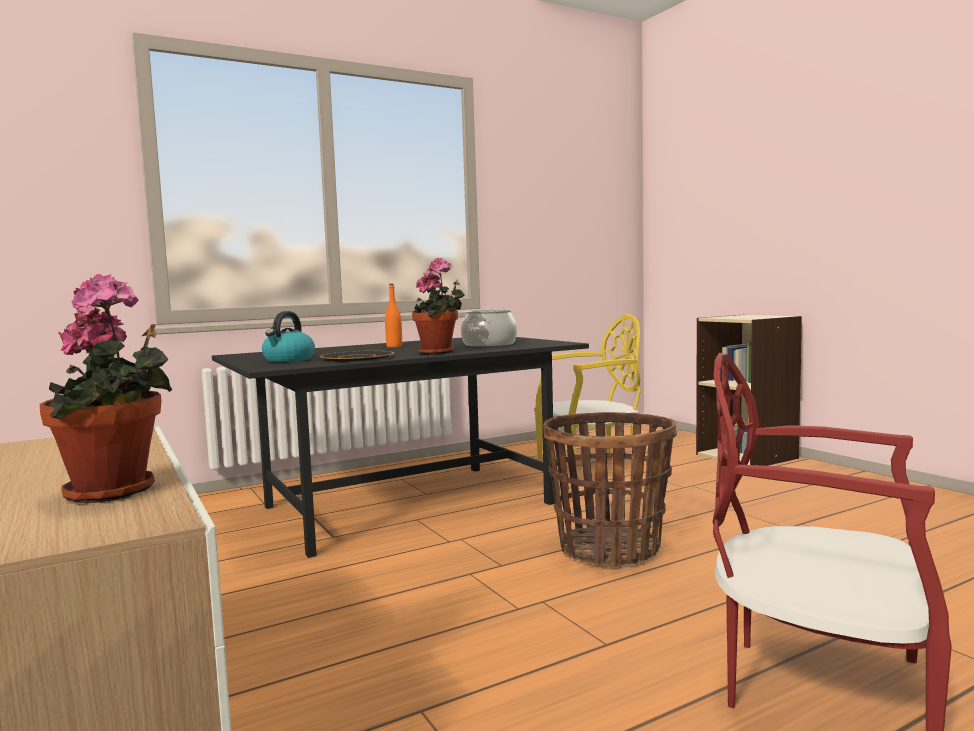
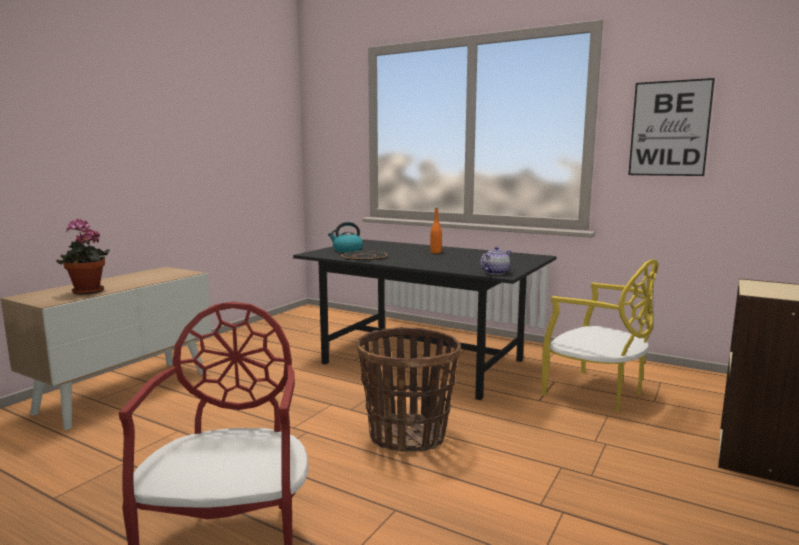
camera: 60 degrees right, 5 degrees up
potted plant [412,258,465,355] -> none
cooking pot [461,310,517,347] -> none
none -> teapot [480,246,511,275]
none -> picture [628,78,715,176]

